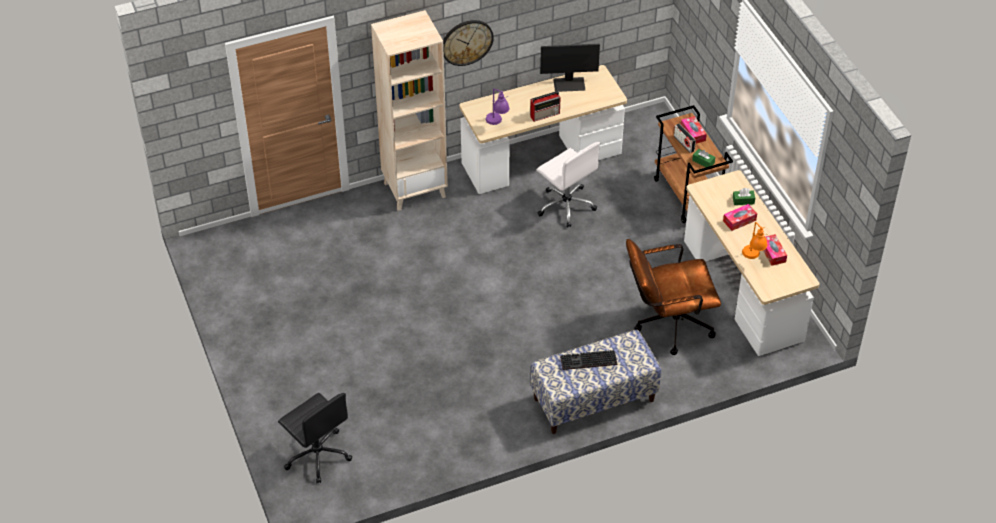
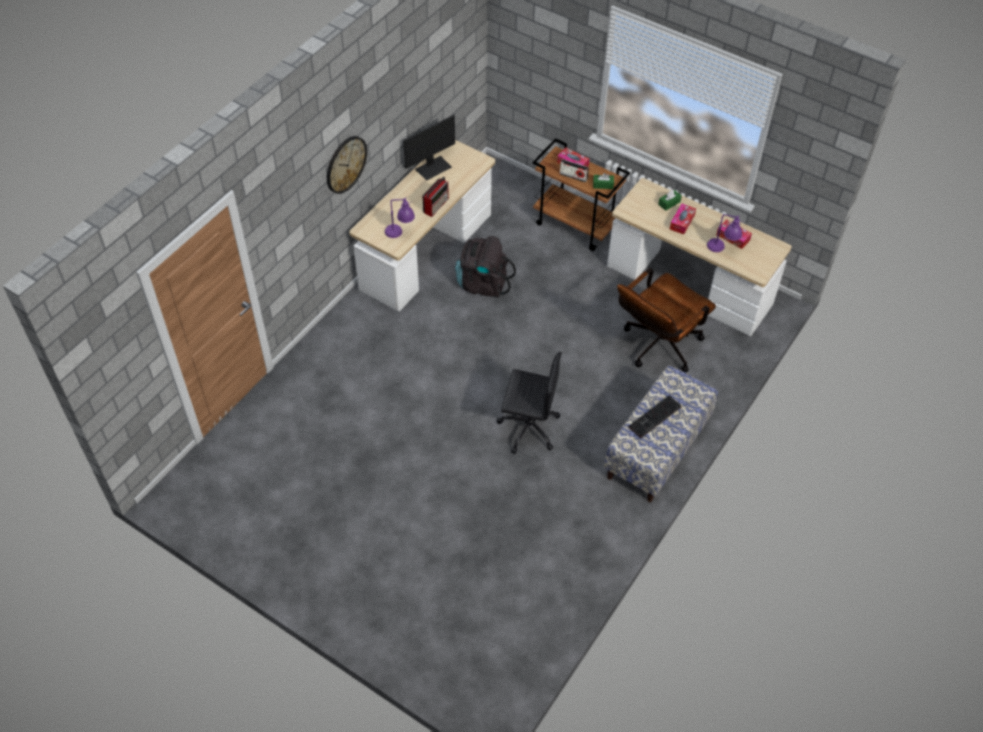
camera: 35 degrees left, 5 degrees up
black office chair [278,393,352,483] -> black office chair moved to [497,352,562,454]
beige bookcase [371,10,448,211] -> none
white office chair [537,142,600,227] -> black backpack [455,236,516,298]
orange table lamp [742,222,767,259] -> purple table lamp [707,214,743,252]

